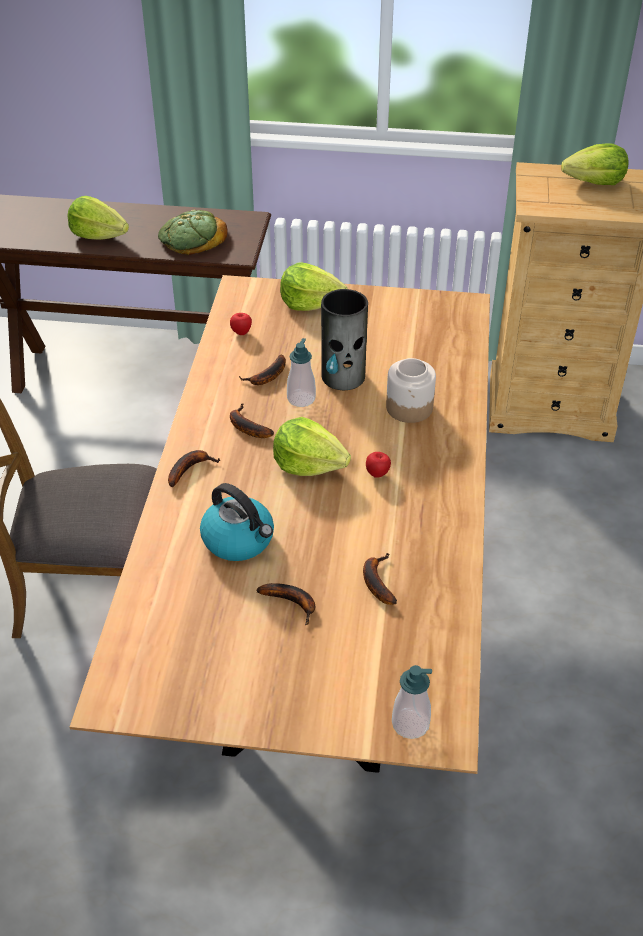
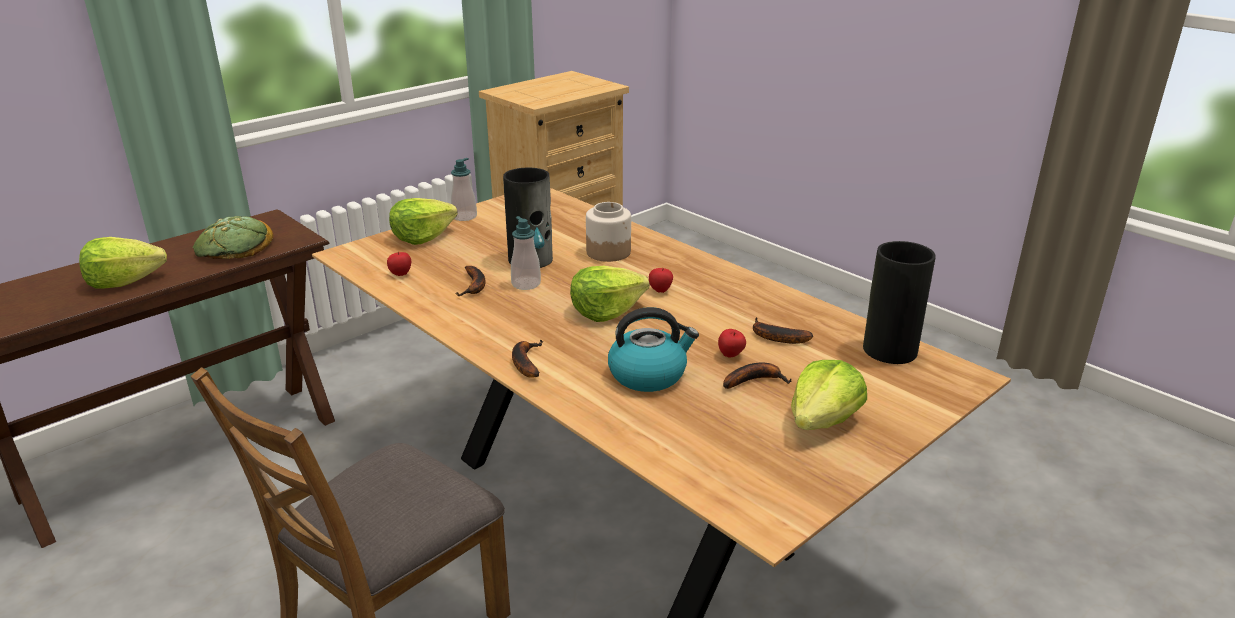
camera: 50 degrees left, 15 degrees down
banana [230,403,274,438] -> none
soap dispenser [392,665,432,739] -> soap dispenser moved to [451,158,477,221]
lettuce [561,143,629,185] -> lettuce moved to [791,360,867,430]
none -> apple [718,329,746,357]
none -> vase [863,241,936,364]

